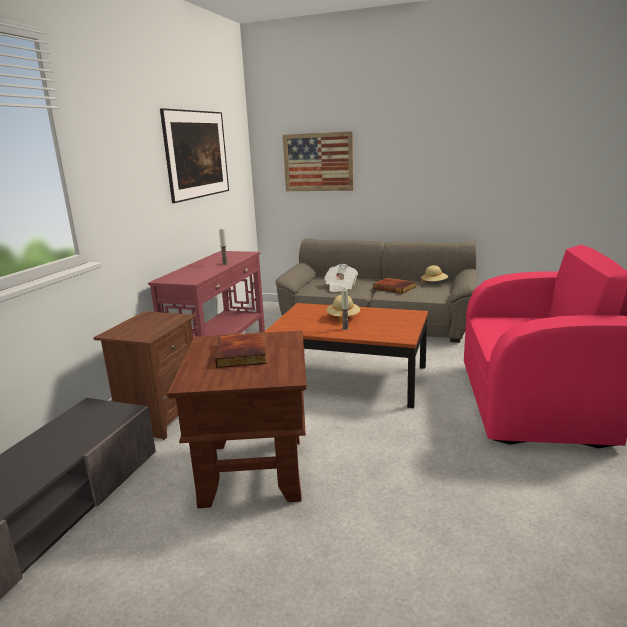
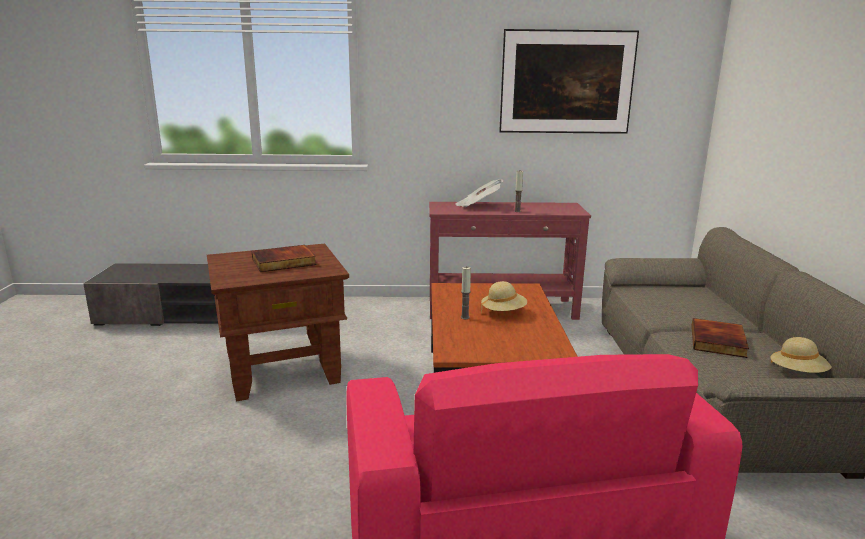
camera: 70 degrees right, 0 degrees up
brown nightstand [93,311,195,440] -> none
picture [283,131,354,191] -> none
newspaper [324,264,358,292] -> newspaper moved to [455,179,504,207]

